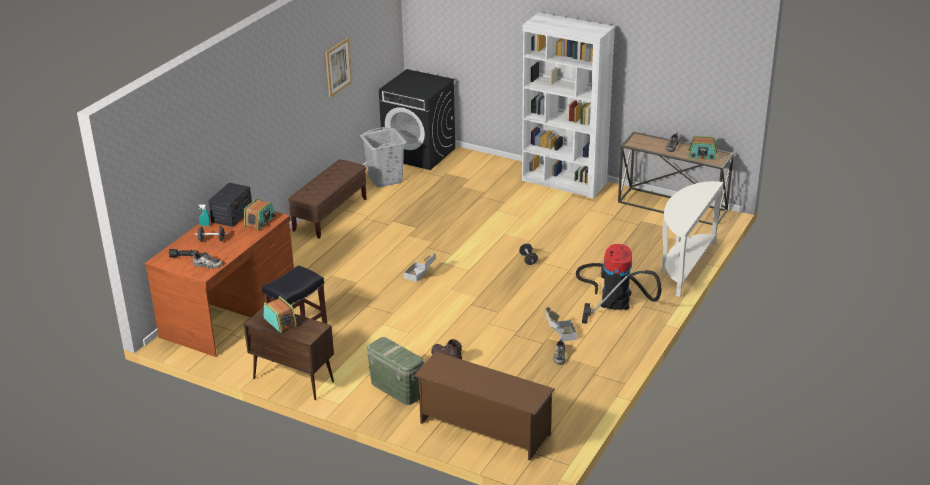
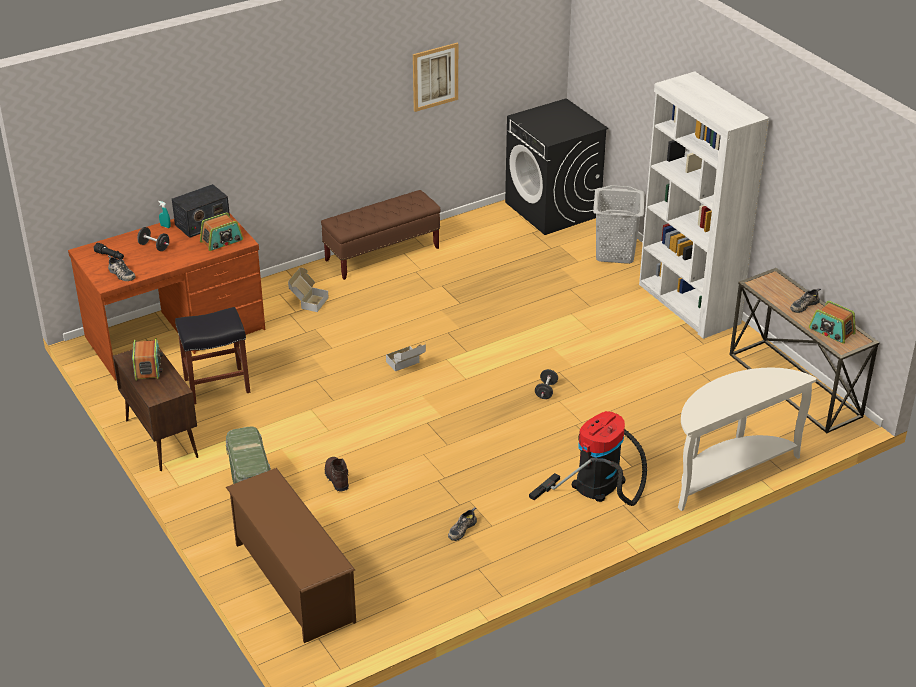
camera: 30 degrees right, 5 degrees up
grey laundry basket [360,127,407,187] -> grey laundry basket moved to [593,185,644,264]
cardboard box [546,307,577,341] -> cardboard box moved to [288,268,329,312]

